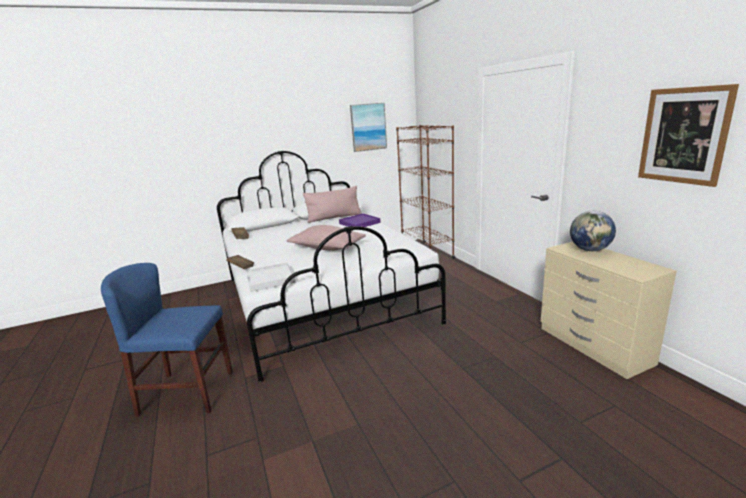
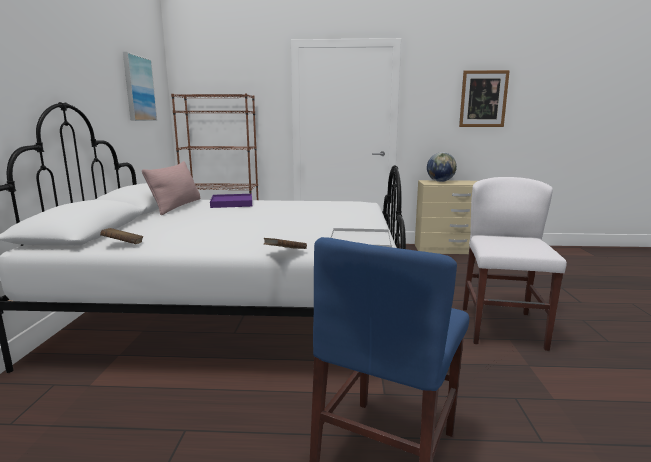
camera: 65 degrees left, 5 degrees down
pink pillow [287,225,366,251] -> none
none -> white chair [462,177,567,351]

